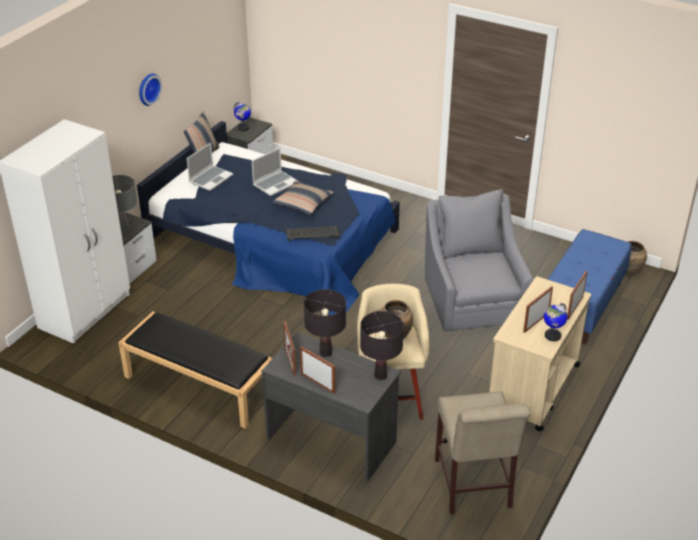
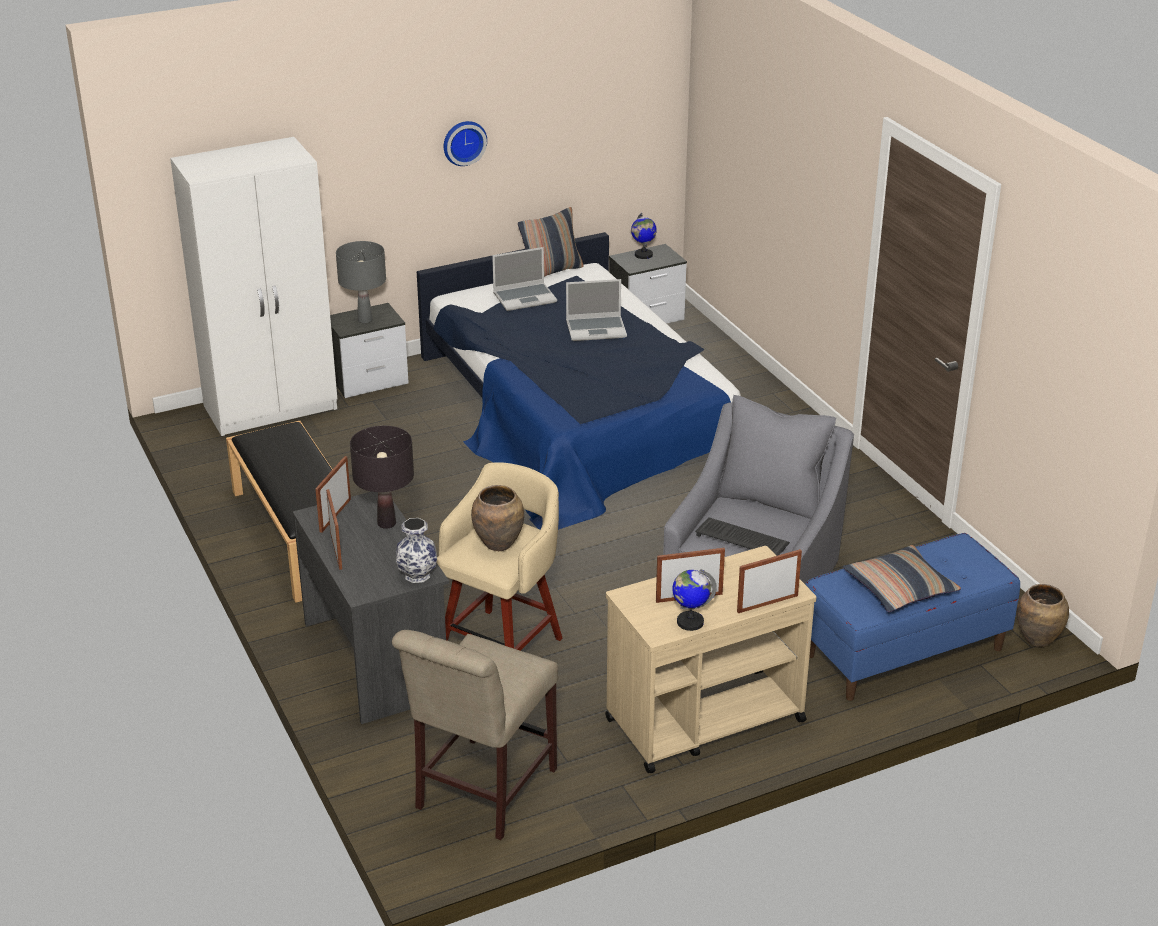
camera: 35 degrees right, 5 degrees down
pillow [272,180,334,215] -> pillow moved to [843,545,961,612]
keyboard [286,226,340,241] -> keyboard moved to [695,517,790,556]
black table lamp [360,311,404,380] -> vase [396,518,437,583]

